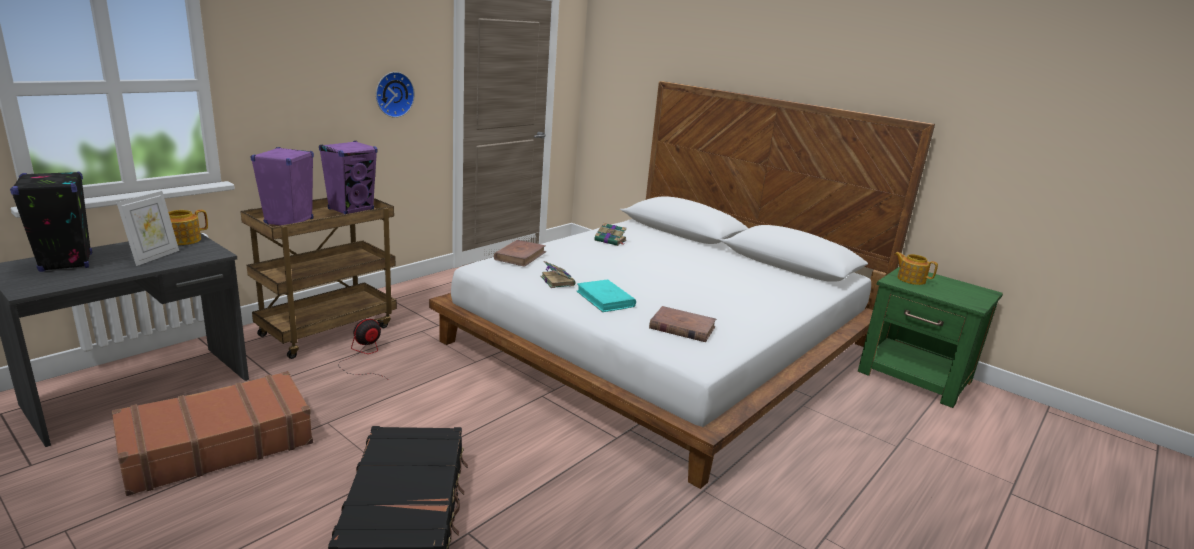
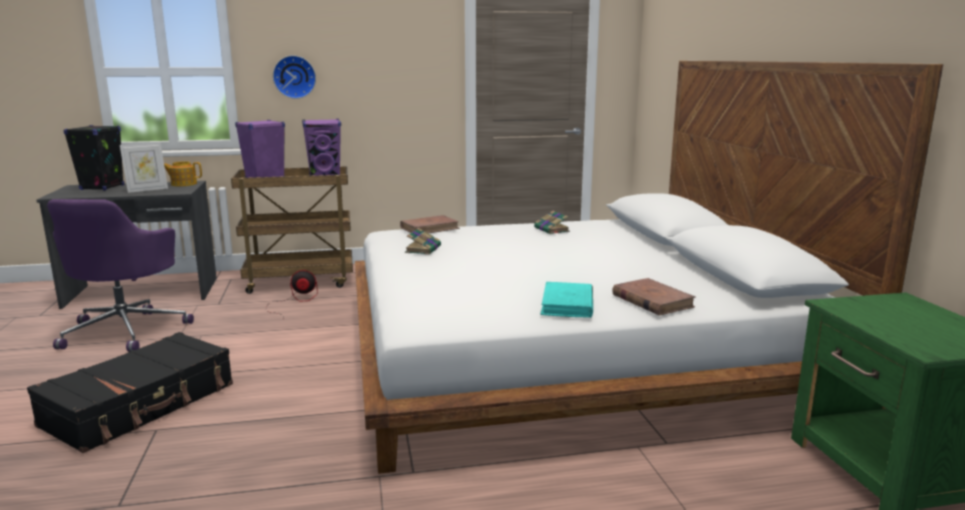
camera: 40 degrees right, 5 degrees down
brown suitcase [112,371,313,496] -> purple office chair [47,199,194,351]
wall clock [376,72,415,118] -> wall clock moved to [273,55,316,99]
turquoise book [577,279,636,312] -> turquoise book moved to [540,282,593,318]
brown book [649,306,716,342] -> brown book moved to [612,278,695,316]
teapot [895,252,938,285] -> none

